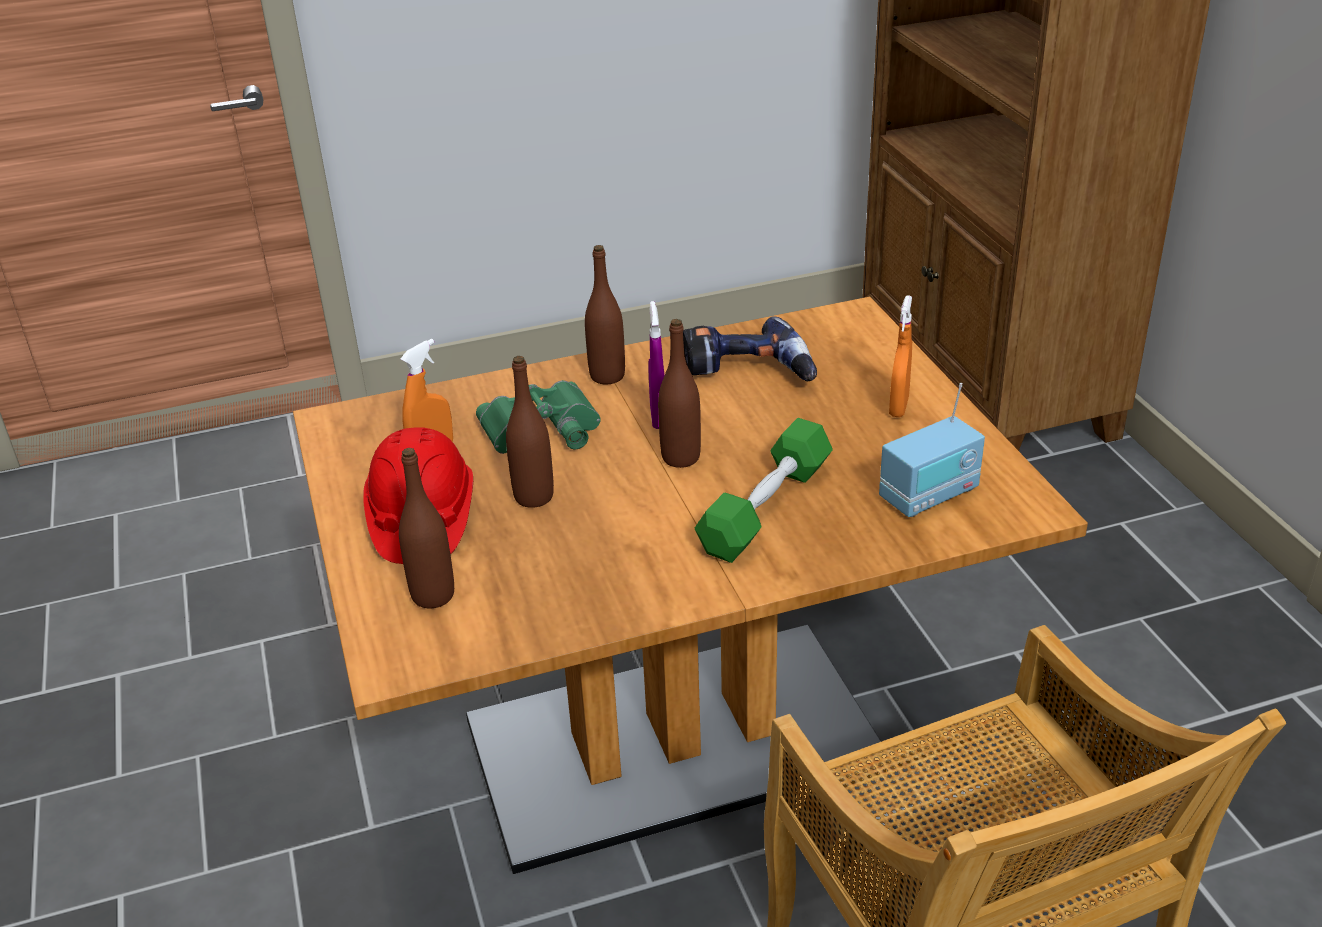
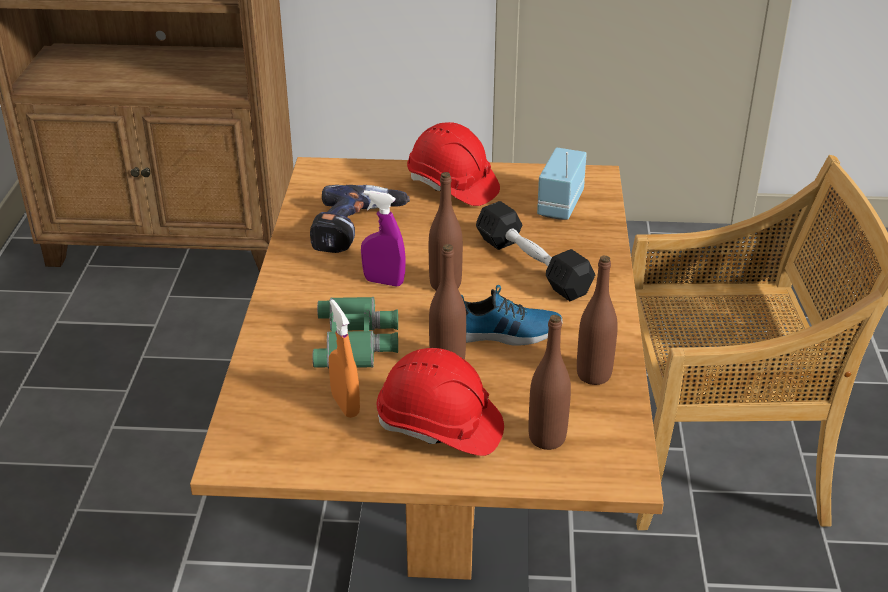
camera: 70 degrees left, 0 degrees up
brown bottle [585,245,625,384] -> brown bottle moved to [577,256,618,385]
green dumbbell [695,418,833,563] -> black dumbbell [476,201,595,301]
radio [879,383,985,517] -> radio turned 150 degrees counterclockwise [537,148,587,220]
orange spray bottle [889,295,912,417] -> red hard hat [407,122,500,206]
none -> shoe [461,285,562,346]

